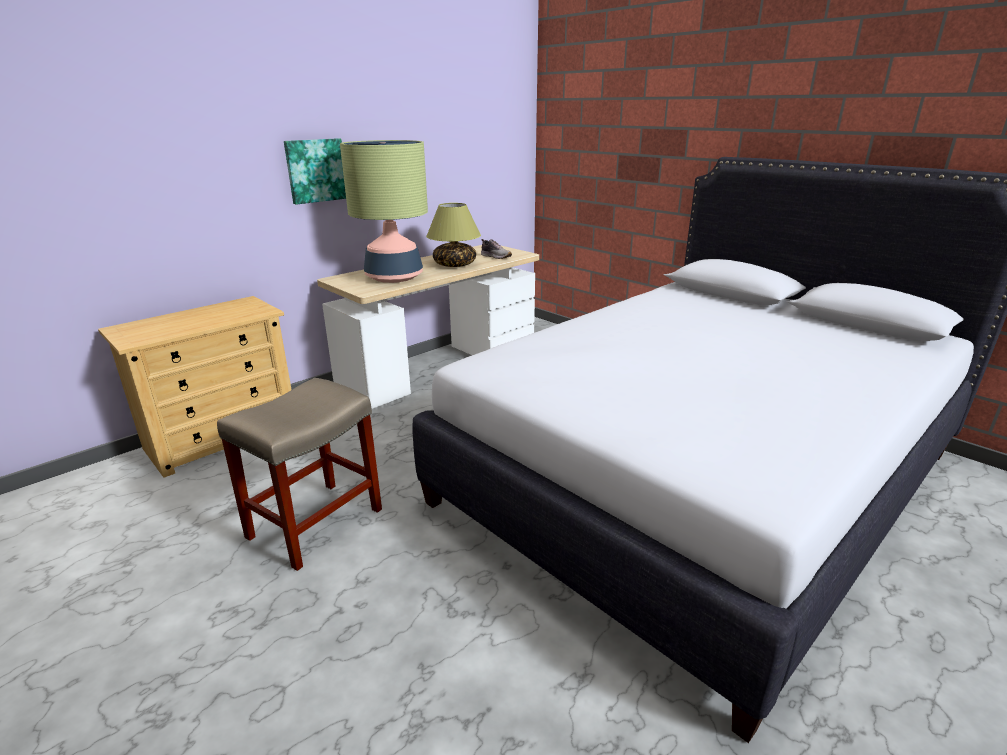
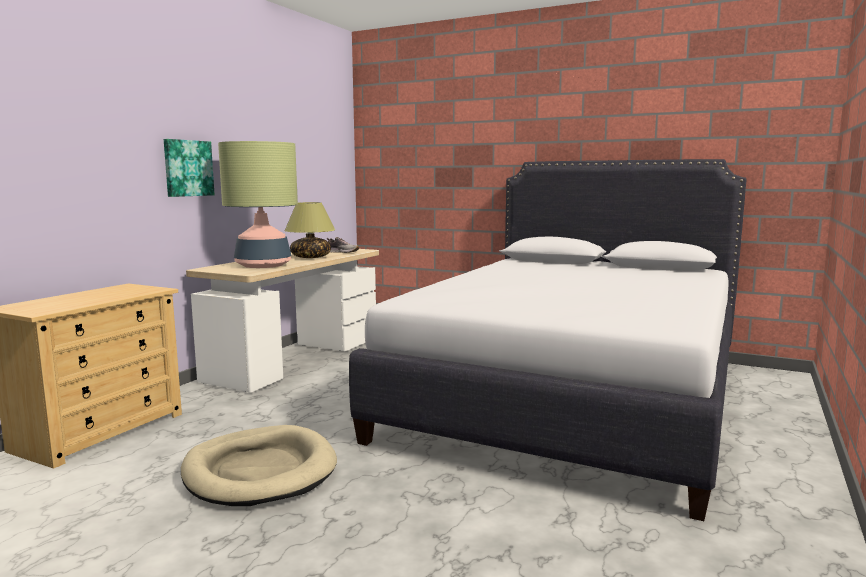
camera: 20 degrees left, 15 degrees down
beige stool [217,378,382,571] -> beige dog bed [181,425,337,506]

